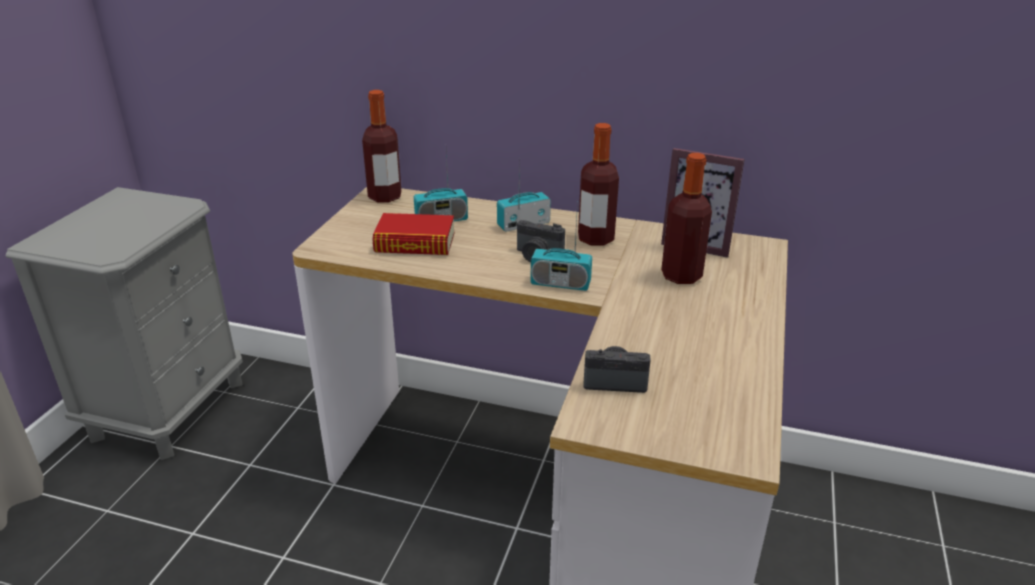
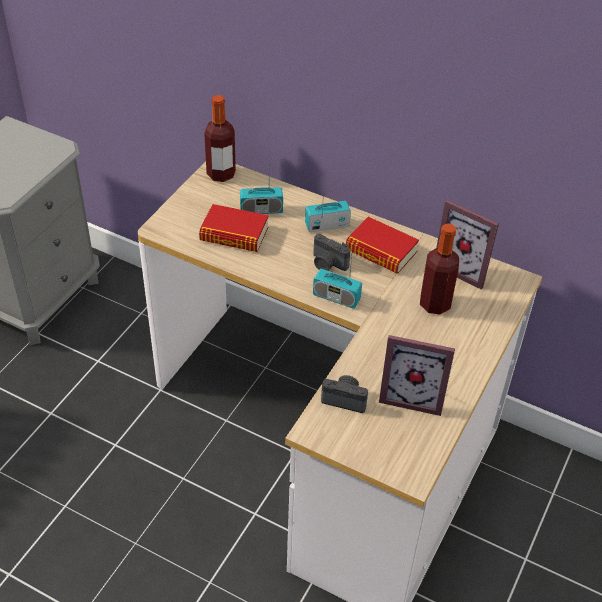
camera: 10 degrees right, 15 degrees up
bottle [578,123,619,245] -> book [346,217,419,274]
none -> picture frame [379,335,455,416]

